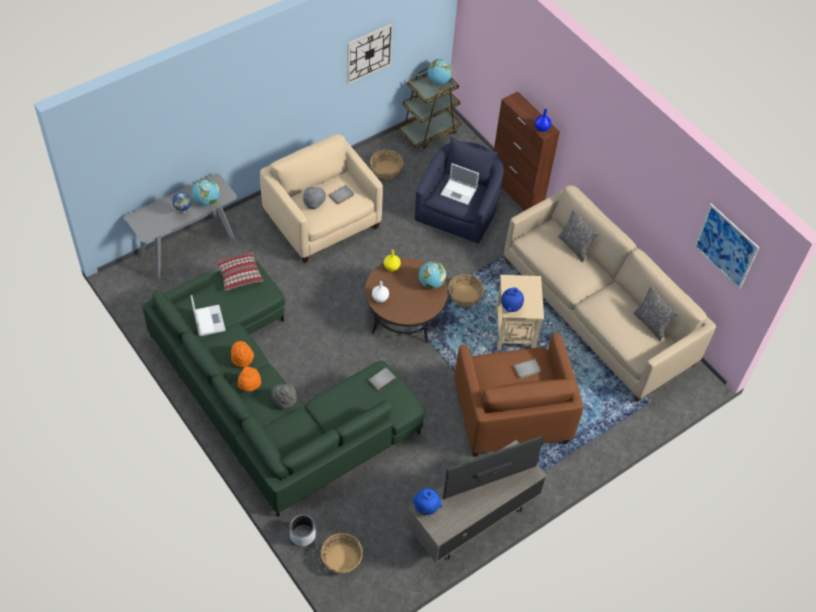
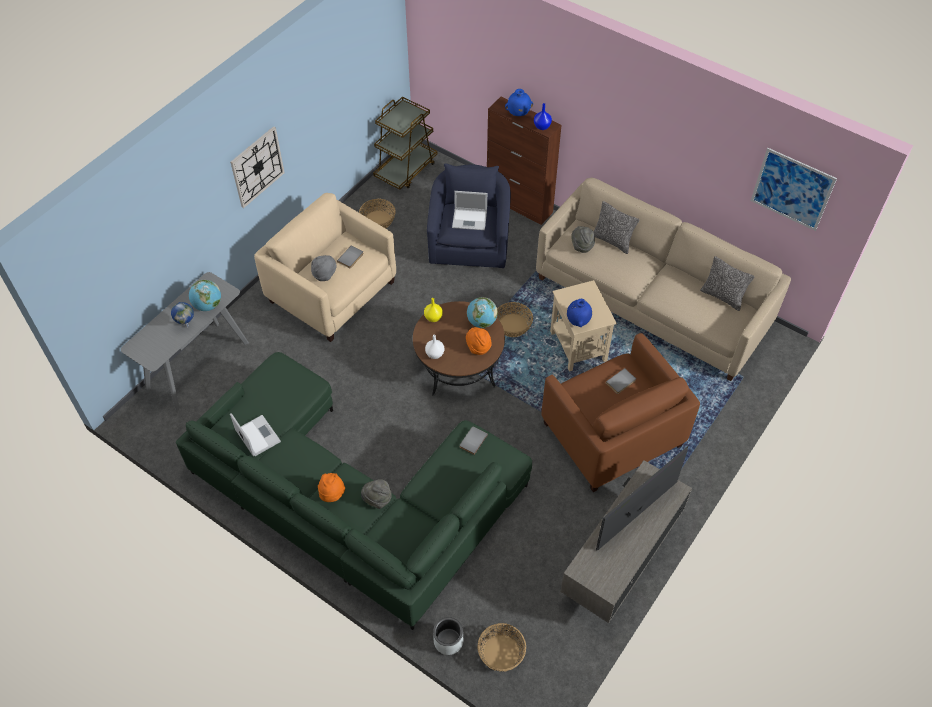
camera: 15 degrees left, 0 degrees up
pillow [215,251,263,291] -> none
orange hat [231,341,254,368] -> orange hat moved to [466,327,492,355]
wall clock [347,24,393,84] -> wall clock moved to [230,126,285,208]
blue vase [412,488,443,515] -> blue vase moved to [505,89,533,116]
globe [427,59,452,84] -> none
none -> grey hat [572,226,595,253]

